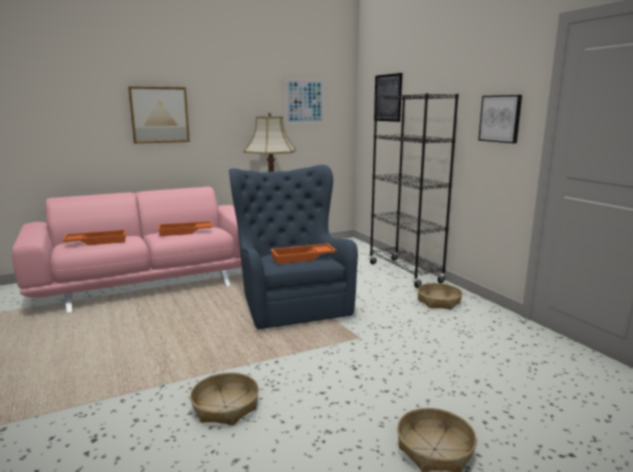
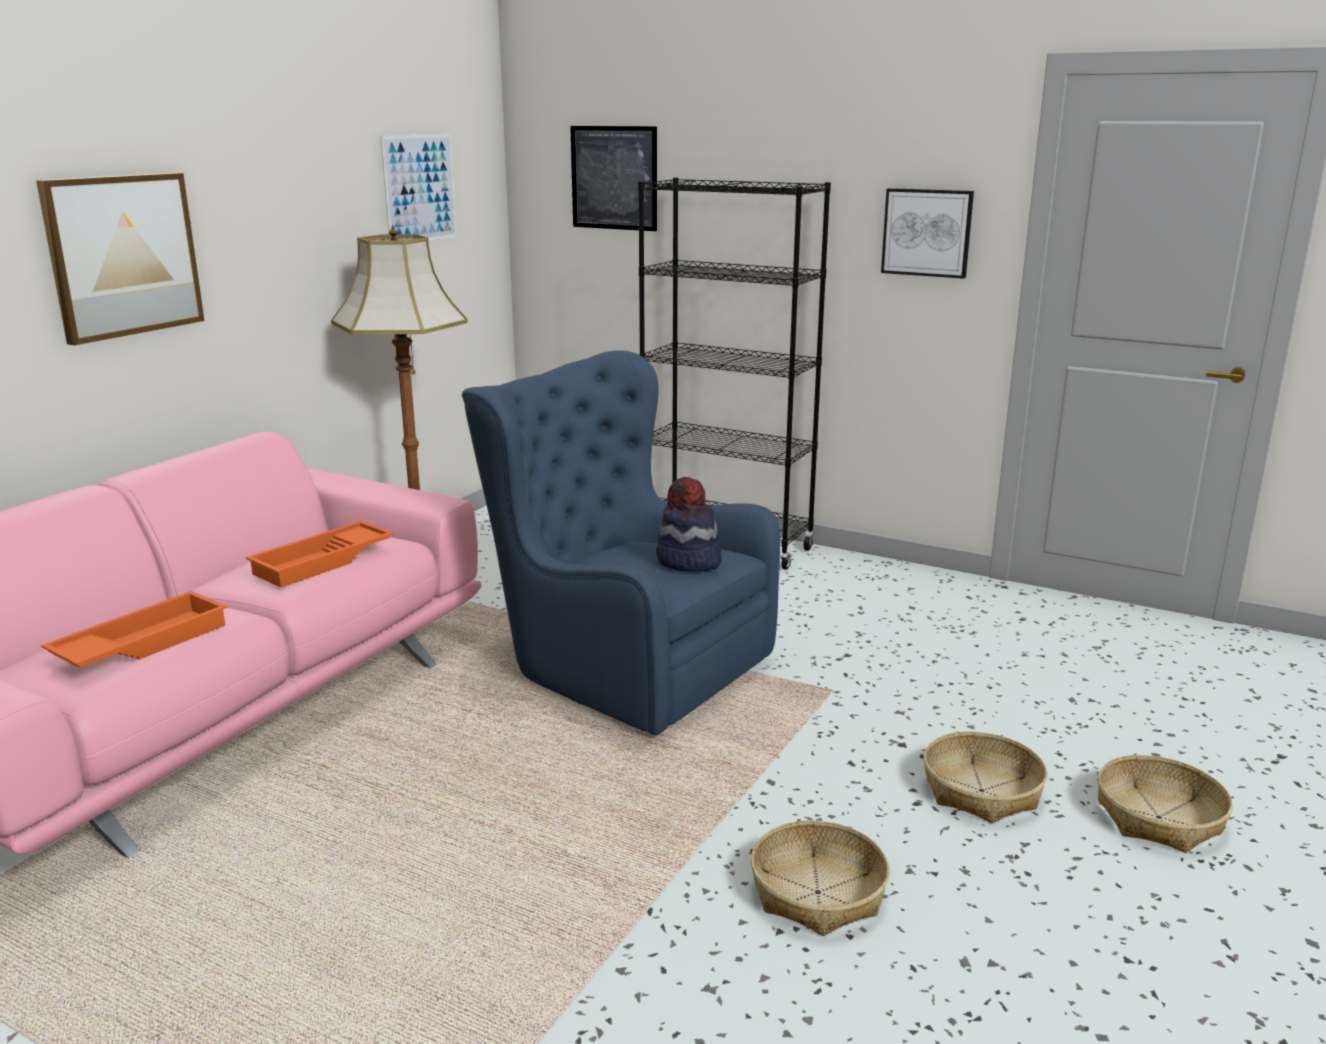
camera: 35 degrees left, 5 degrees up
orange tray [270,243,337,264] -> hat [656,477,722,572]
basket [417,283,463,310] -> basket moved to [923,732,1047,823]

